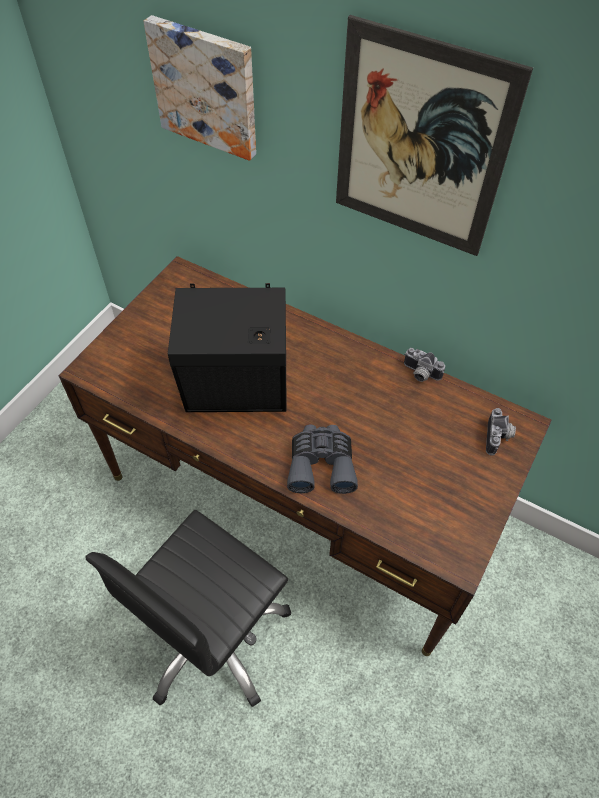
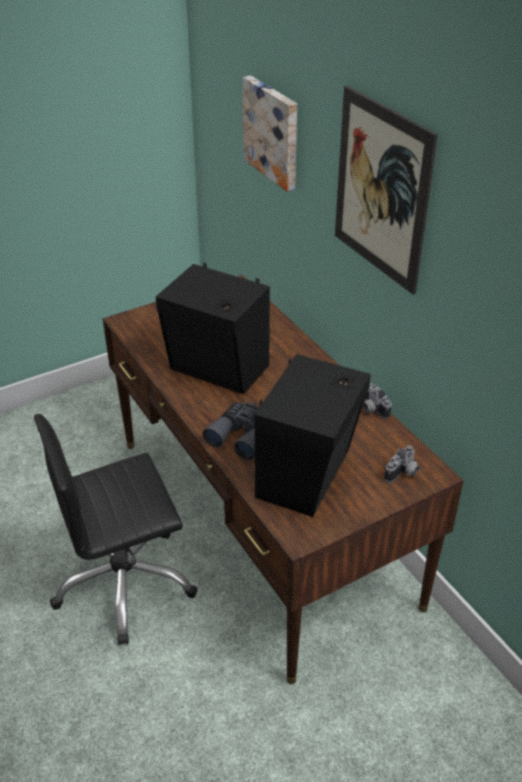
camera: 30 degrees right, 15 degrees down
none -> black speaker [255,354,371,517]

